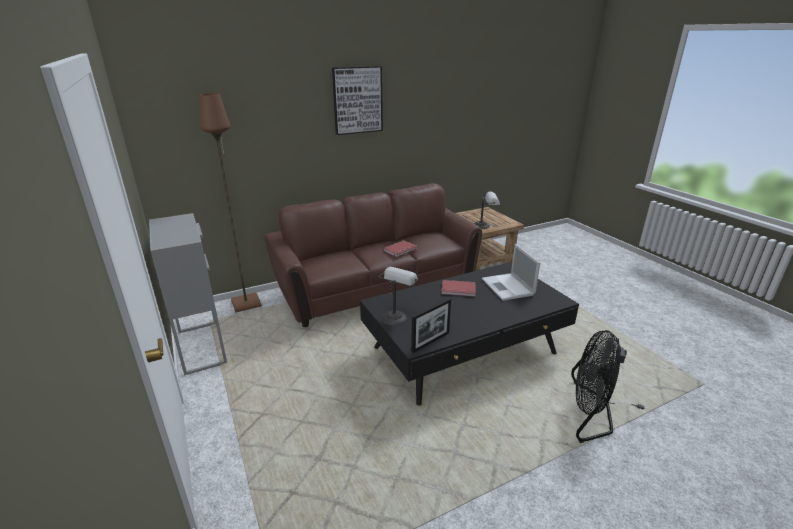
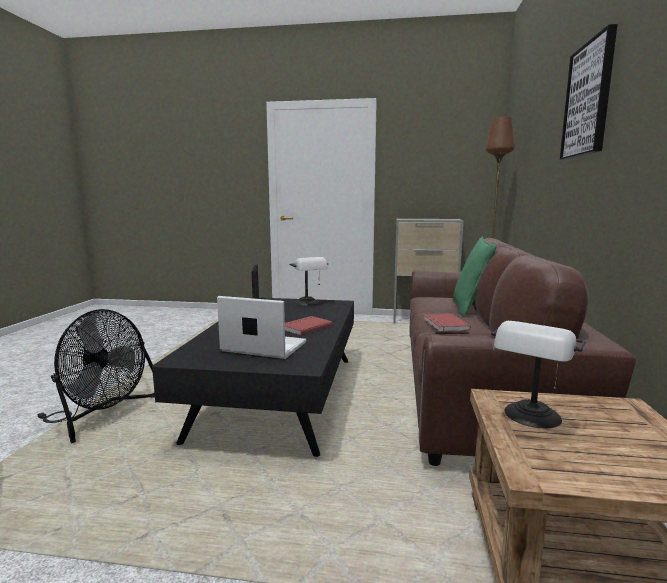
camera: 125 degrees right, 15 degrees down
black fan [571,330,645,443] -> black fan turned 60 degrees clockwise [38,309,155,443]
none -> green pillow [453,236,497,318]

